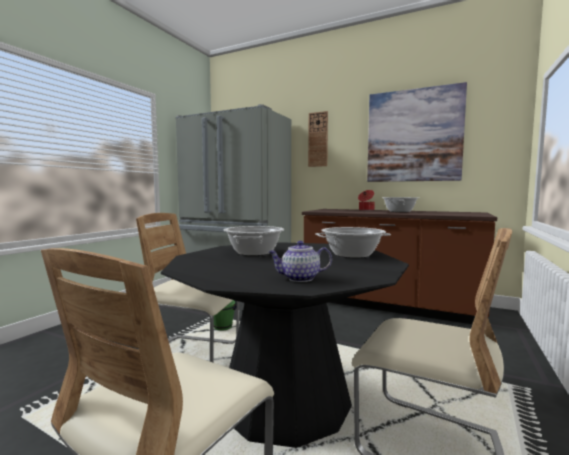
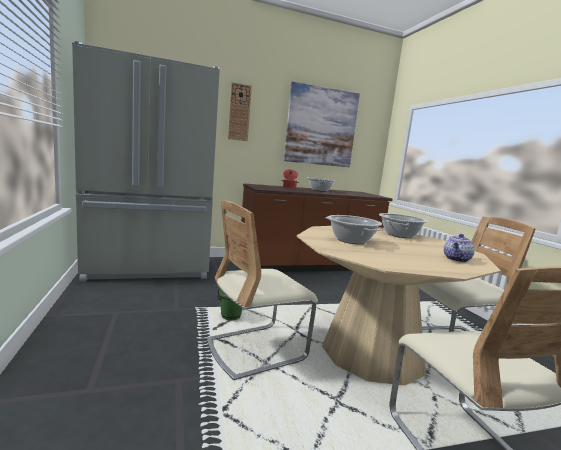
camera: 45 degrees left, 5 degrees up
black dining table [161,242,409,448] -> beige dining table [297,226,501,385]

